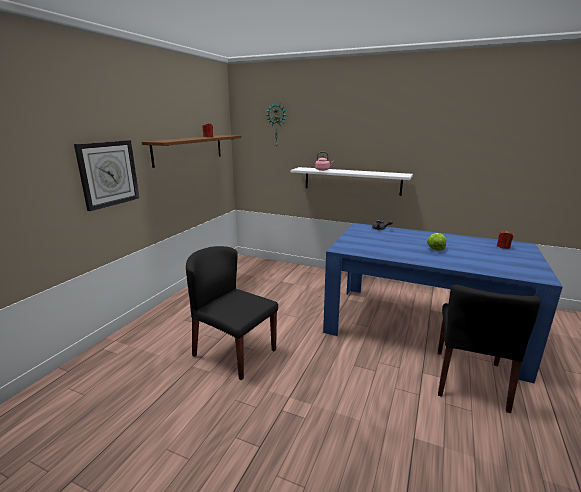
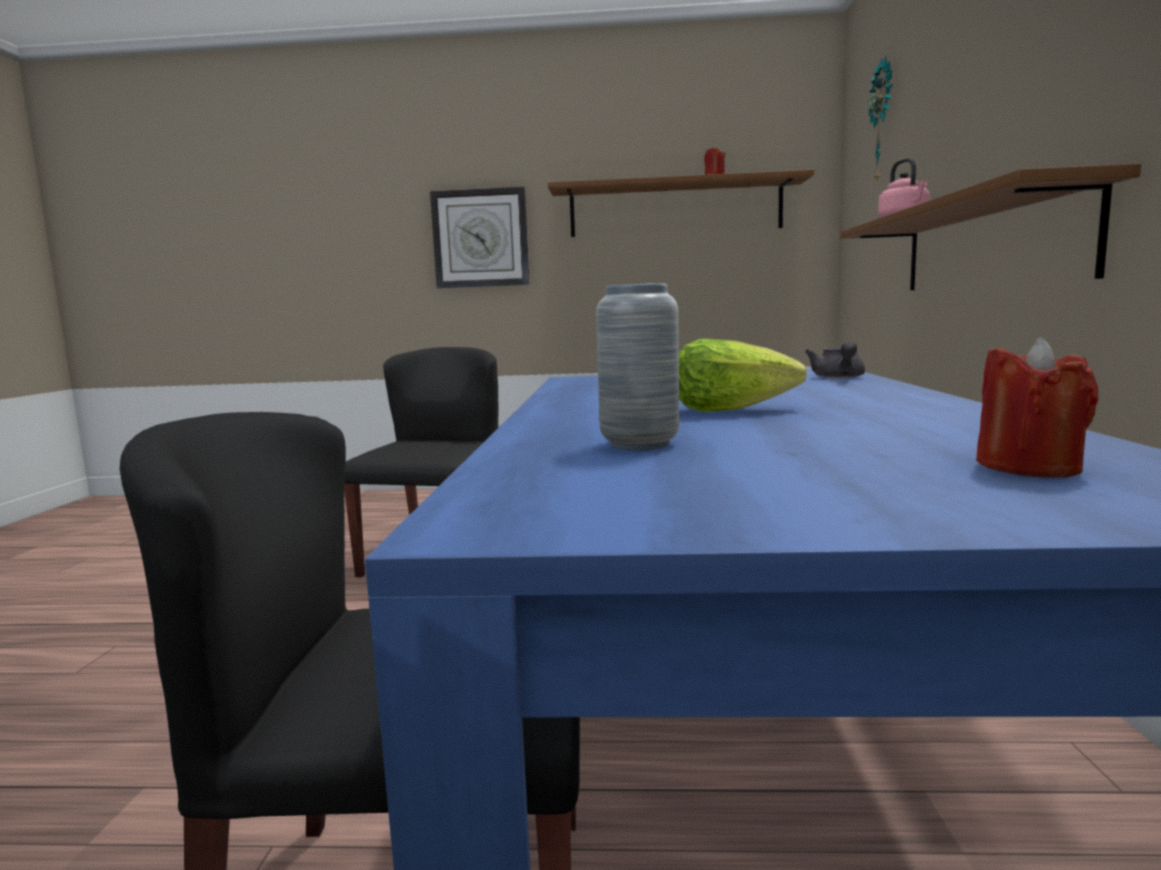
camera: 70 degrees right, 10 degrees down
white shelf [291,167,413,196] -> brown shelf [839,163,1141,290]
none -> grey vase [596,283,679,450]

